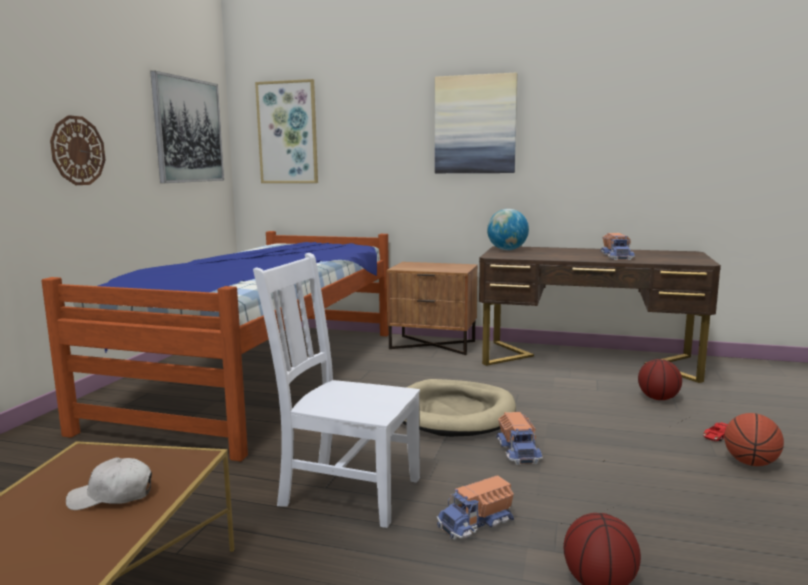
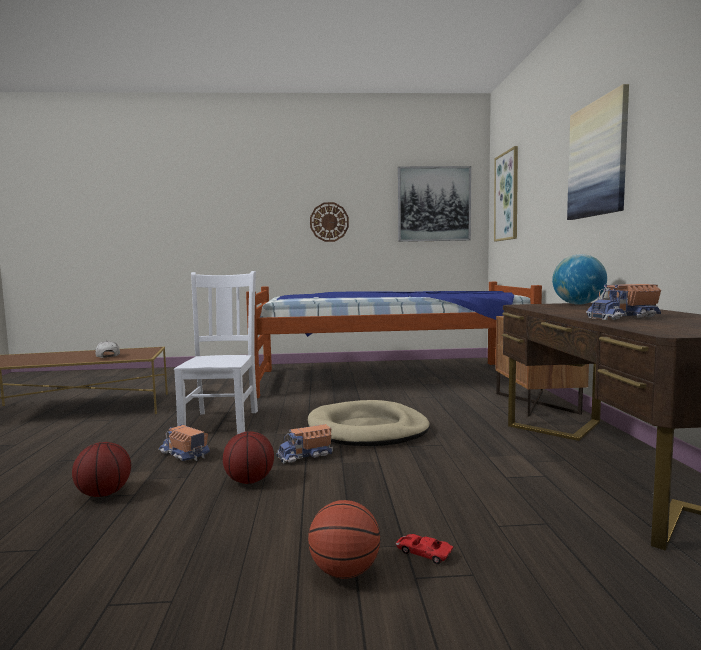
camera: 70 degrees right, 5 degrees down
basketball [638,359,682,400] -> basketball moved to [223,431,274,484]

